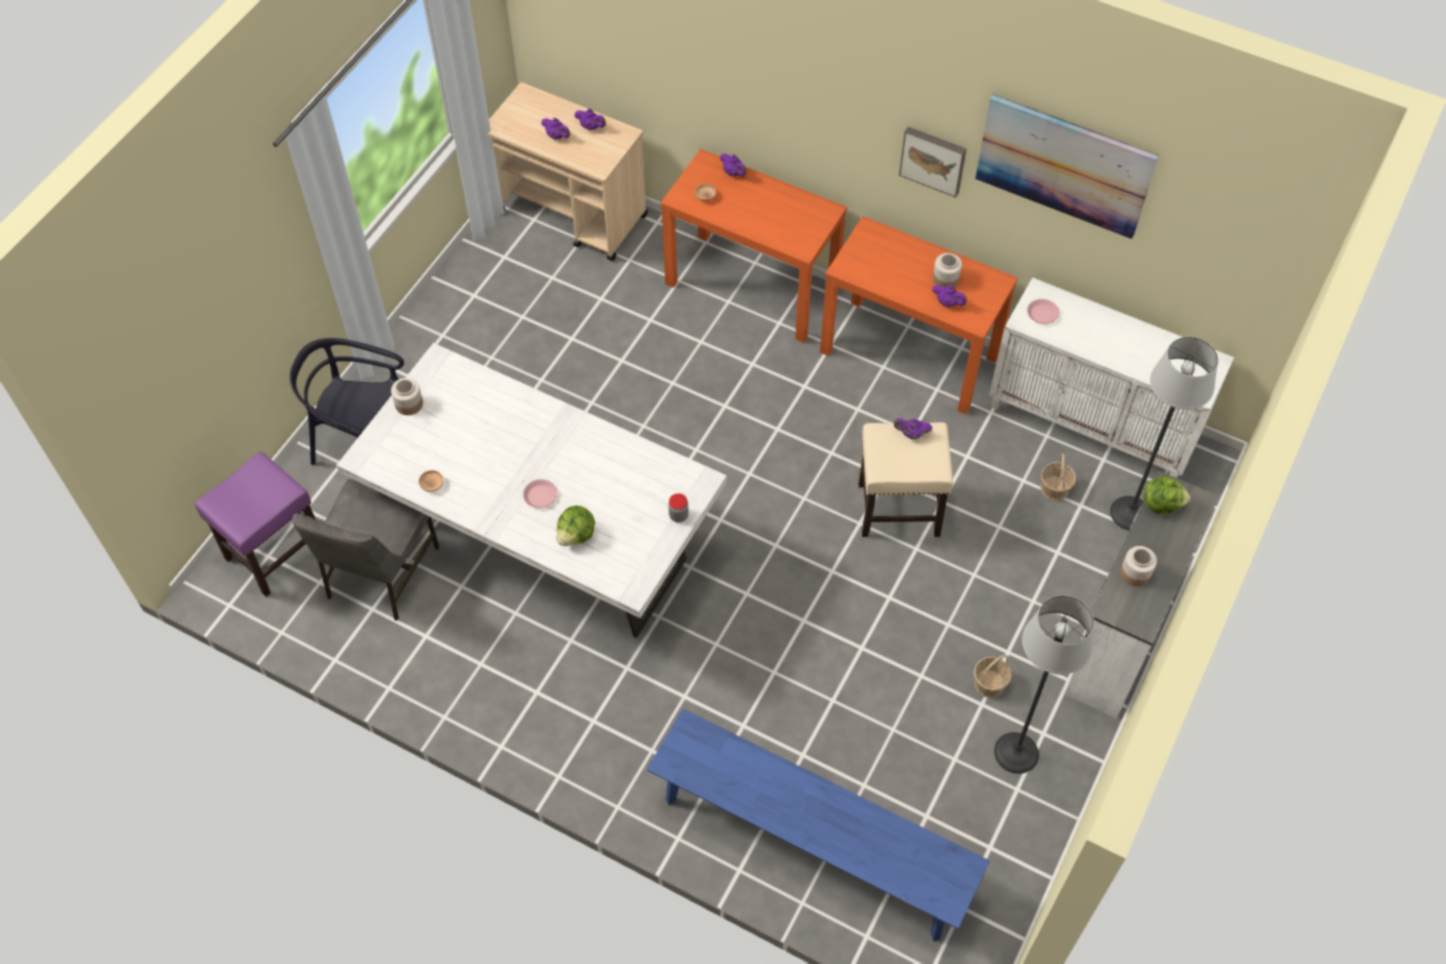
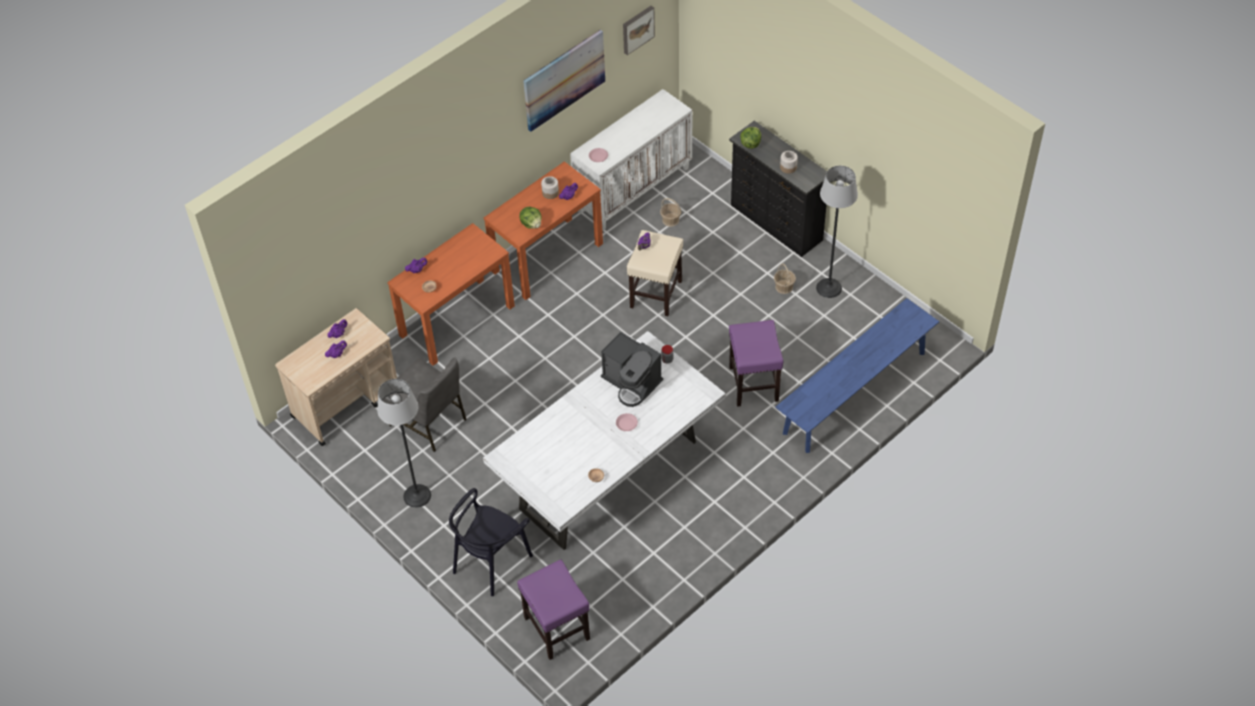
camera: 70 degrees left, 5 degrees down
grey chair [292,479,439,621] -> grey chair moved to [382,358,467,452]
jar [391,378,423,415] -> none
lettuce [557,506,595,546] -> lettuce moved to [519,206,542,229]
picture [899,127,966,198] -> picture moved to [623,6,655,55]
white dresser [1065,470,1219,719] -> black dresser [729,121,827,257]
floor lamp [1110,337,1218,531] -> floor lamp moved to [377,379,431,508]
none -> coffee machine [601,332,663,407]
none -> purple stool [729,320,783,407]

